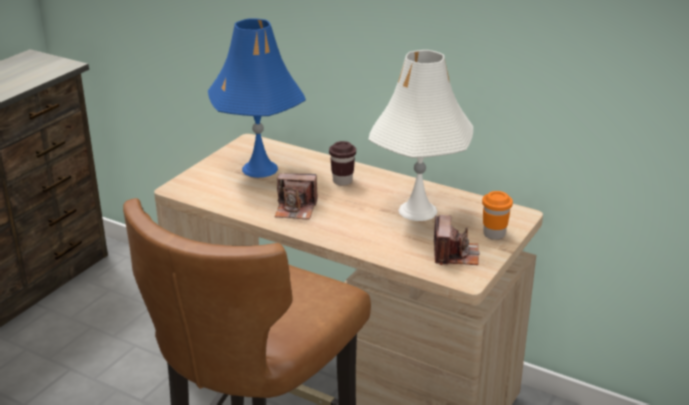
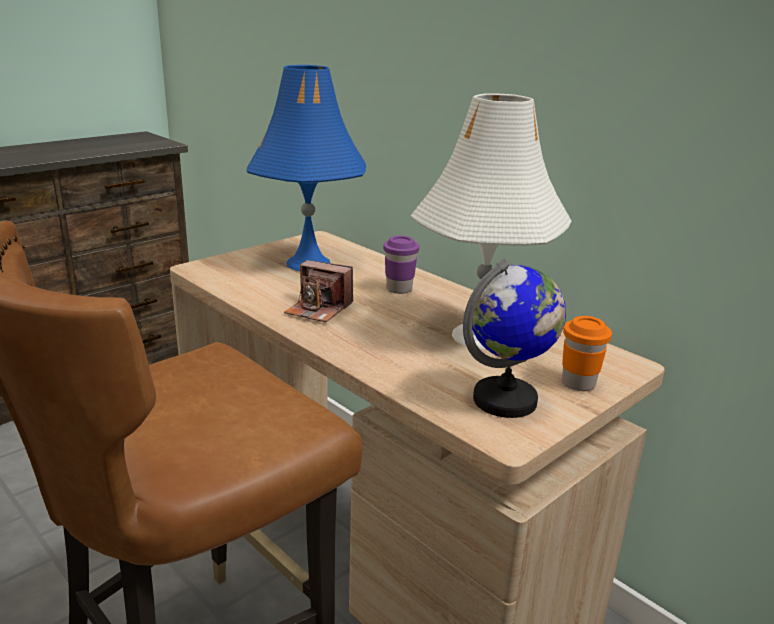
camera: 15 degrees right, 5 degrees down
brown cup [329,141,356,185] -> purple cup [383,236,419,294]
camera [434,215,480,265] -> globe [463,259,566,418]

